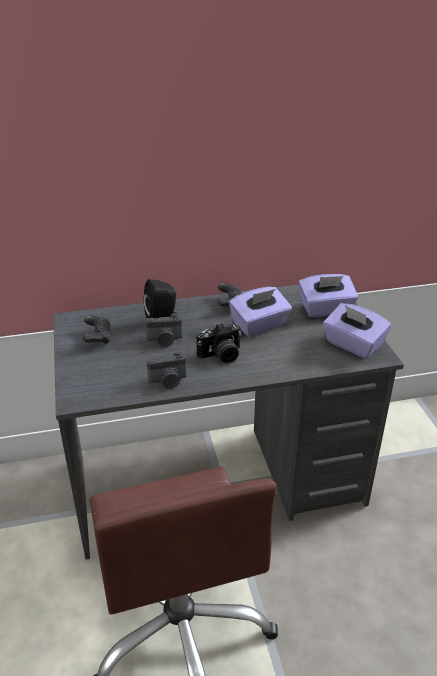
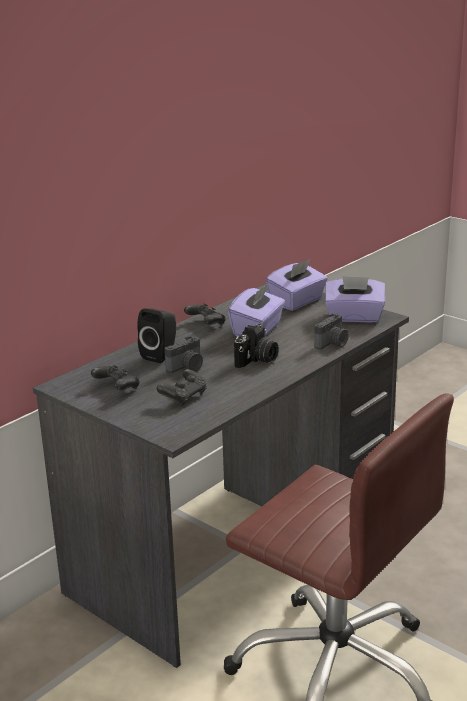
camera: 35 degrees left, 10 degrees down
camera [147,352,187,389] -> camera moved to [314,313,349,349]
none -> black game controller [157,369,207,406]

